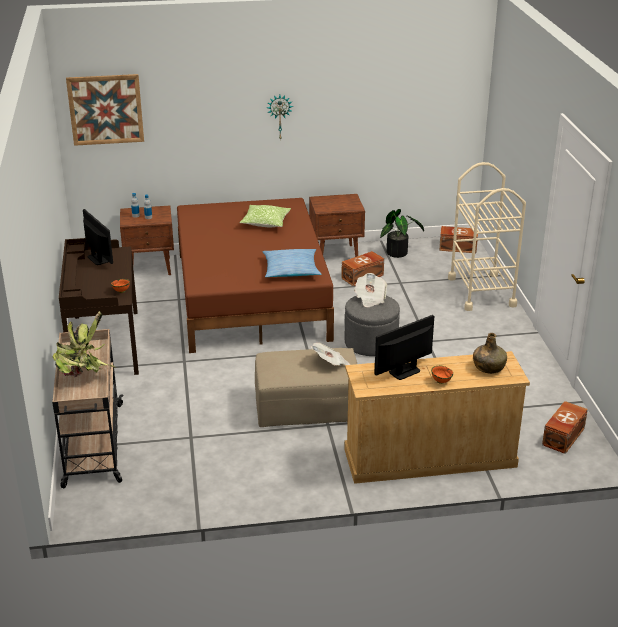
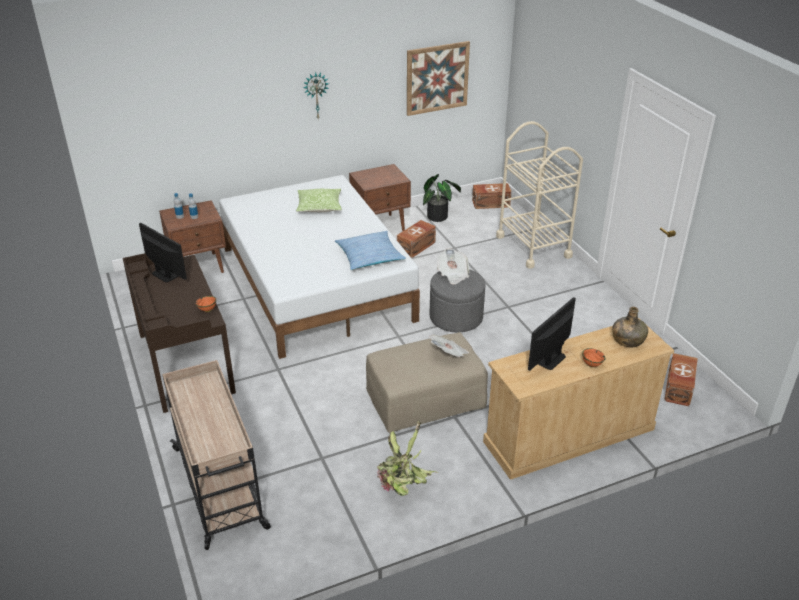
camera: 15 degrees left, 5 degrees up
potted plant [53,311,116,377] -> potted plant moved to [377,420,438,496]
picture [66,74,144,146] -> picture moved to [407,41,470,116]
brown bed [177,198,334,353] -> white bed [219,175,420,359]

